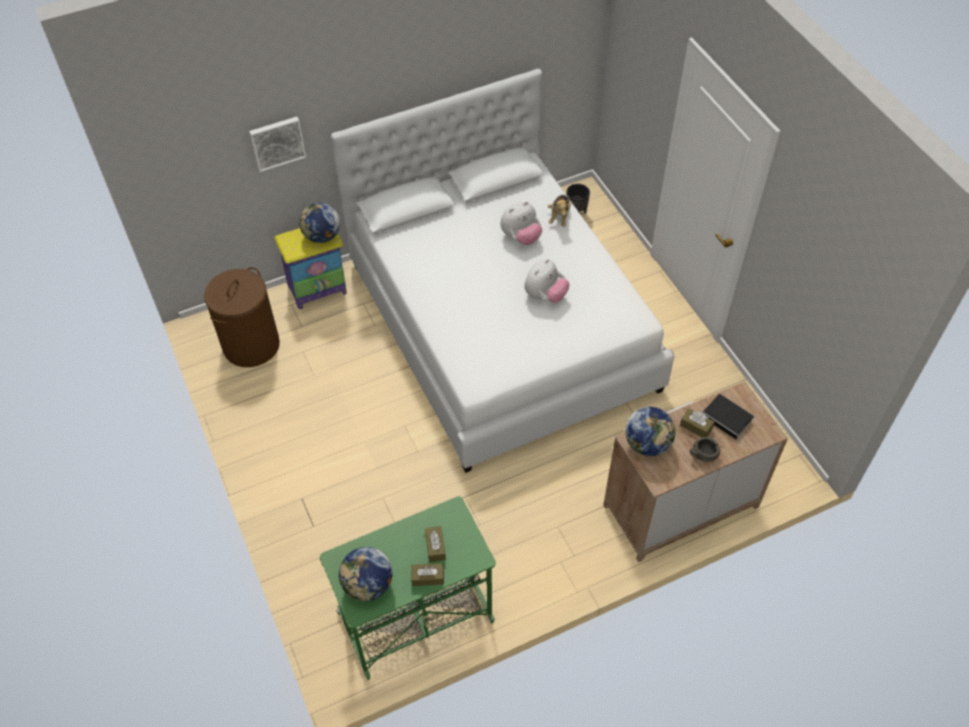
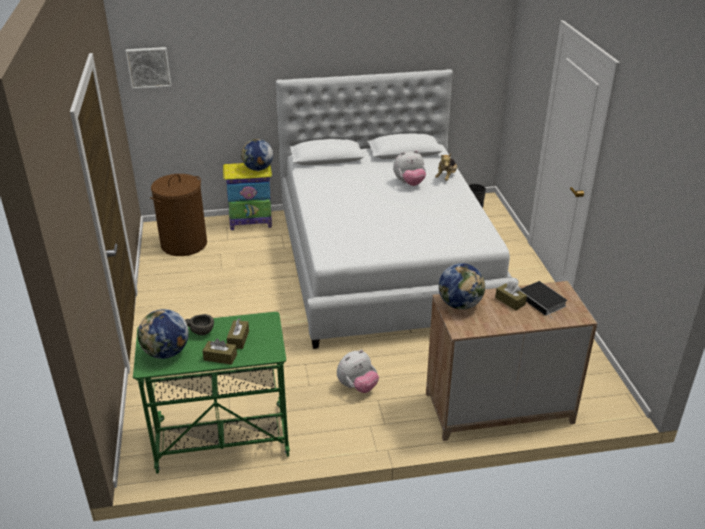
camera: 15 degrees right, 20 degrees down
picture [249,117,306,172] -> picture moved to [126,47,171,89]
plush toy [524,259,570,303] -> plush toy moved to [337,350,379,393]
grey bowl [690,437,720,462] -> grey bowl moved to [185,314,214,335]

